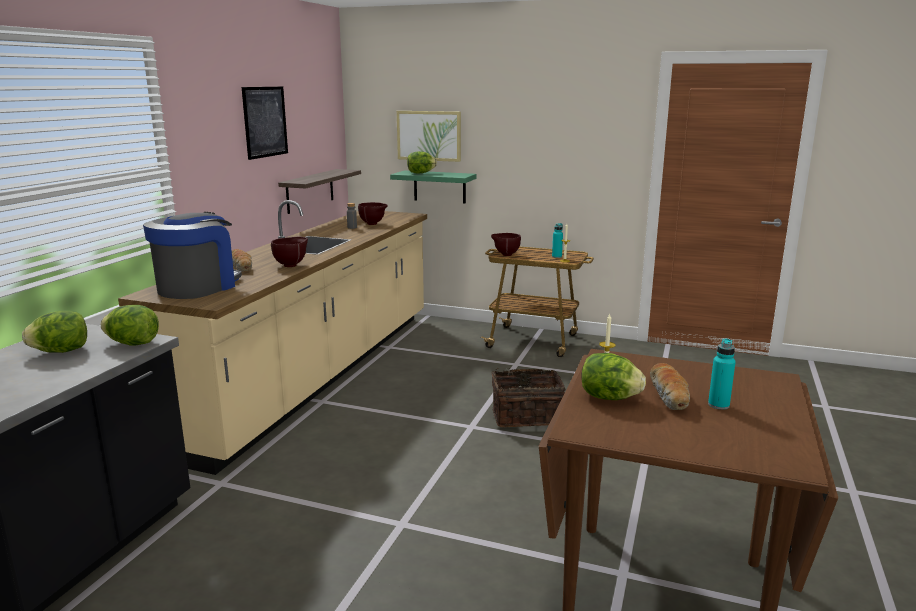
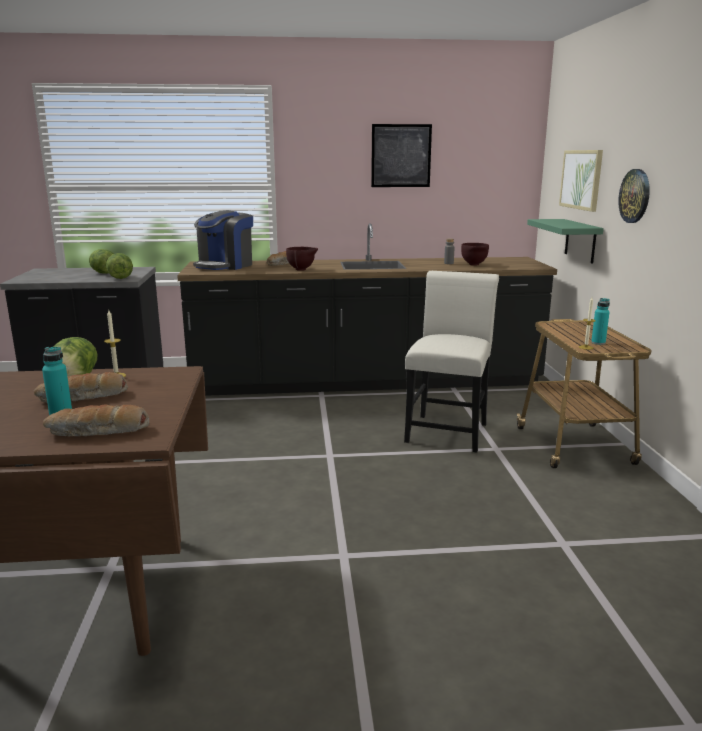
camera: 65 degrees right, 0 degrees up
beige counter [118,200,427,475] -> black counter [177,223,557,396]
coffee machine [143,212,242,299] -> coffee machine turned 120 degrees clockwise [193,210,253,270]
shelf [278,169,361,214] -> none
lettuce [407,151,437,174] -> none
brown bowl [491,233,521,256] -> none
basket [491,368,566,427] -> none
none -> bread [43,405,149,436]
none -> white chair [404,271,499,452]
none -> wall clock [618,169,650,223]

